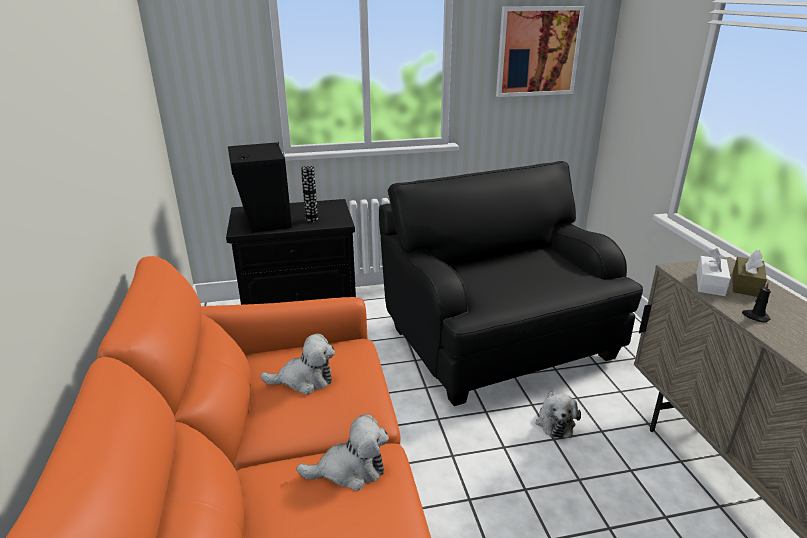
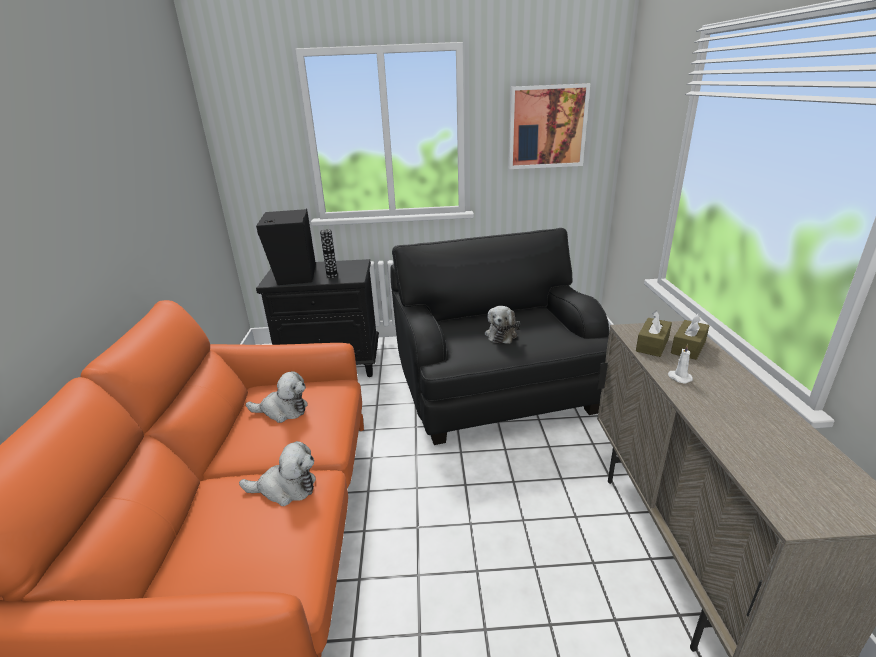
camera: 10 degrees right, 0 degrees up
plush toy [536,392,581,438] -> plush toy moved to [485,306,520,344]
white tissue box [696,248,731,296] -> brown tissue box [636,310,672,357]
black candle [742,282,771,322] -> white candle [668,343,693,383]

